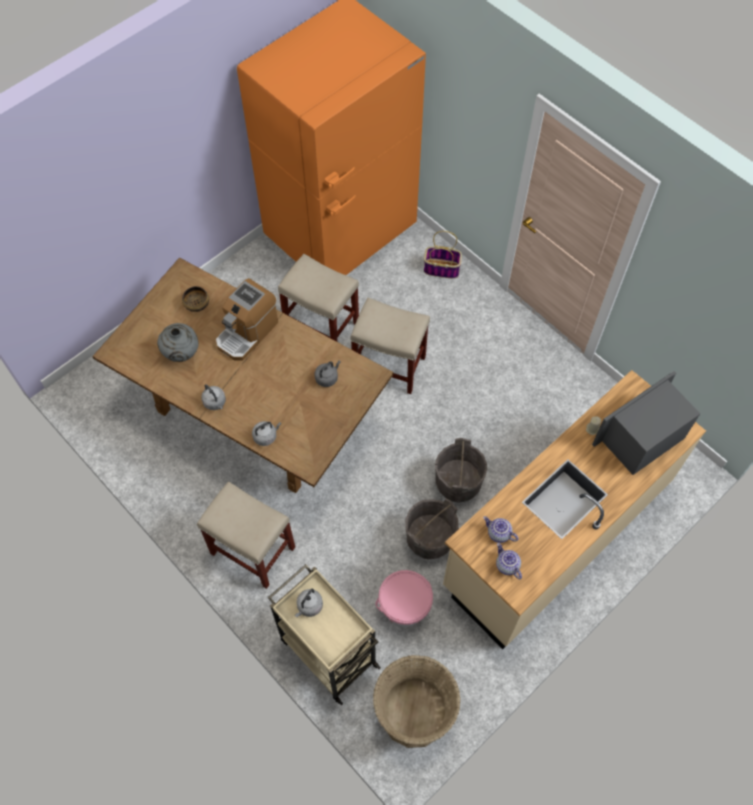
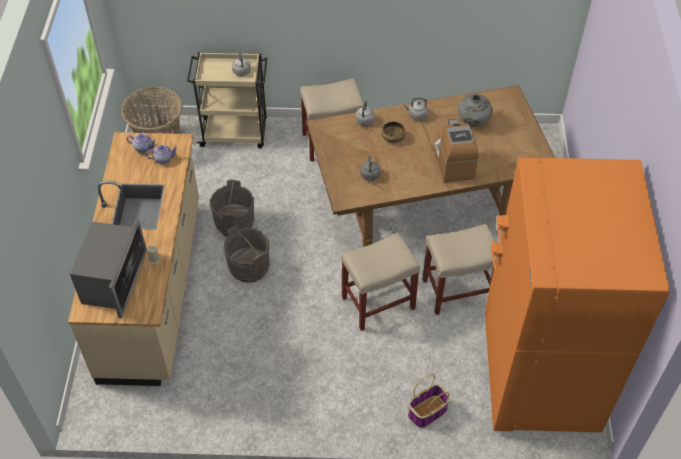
camera: 135 degrees right, 10 degrees down
bowl [182,286,209,312] -> bowl moved to [382,122,405,143]
pink bucket [375,570,433,627] -> none

